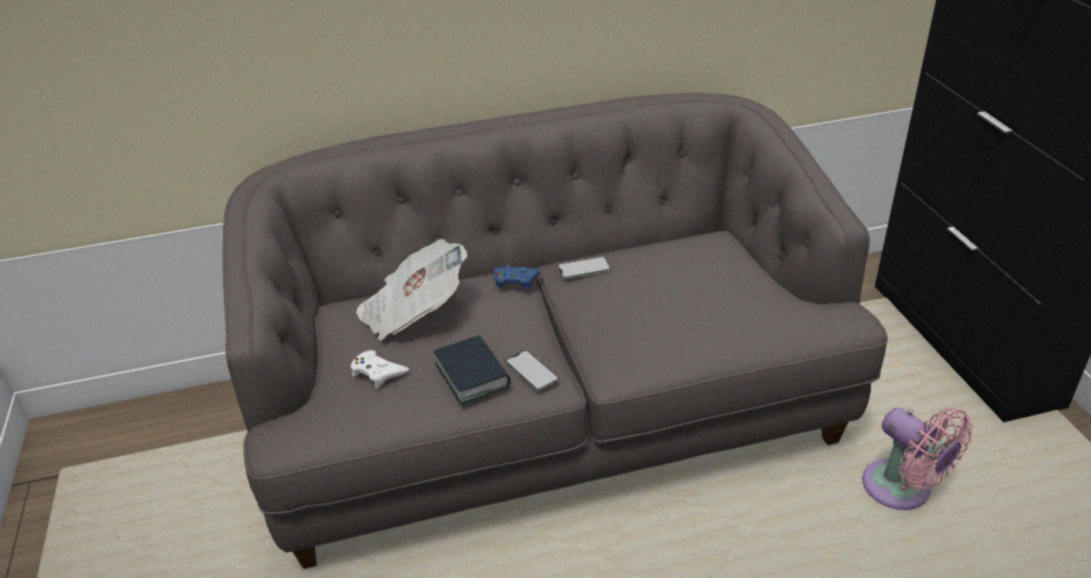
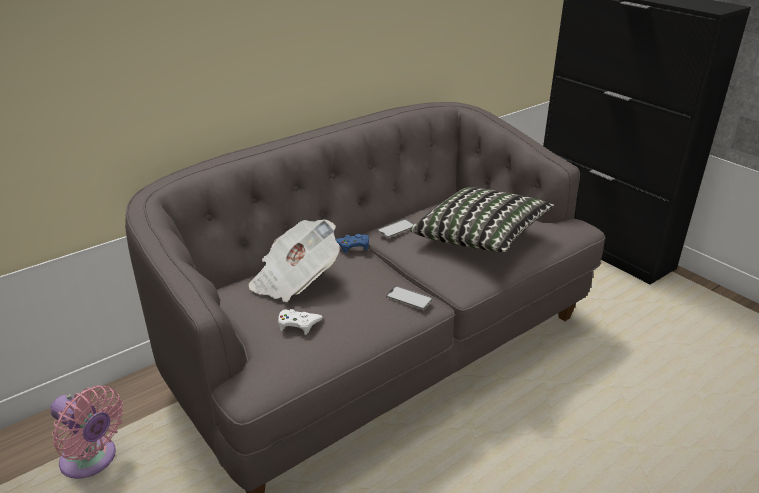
camera: 25 degrees left, 5 degrees down
book [434,335,510,405] -> none
pink fan [862,408,973,510] -> pink fan moved to [50,385,124,479]
none -> pillow [410,187,554,252]

